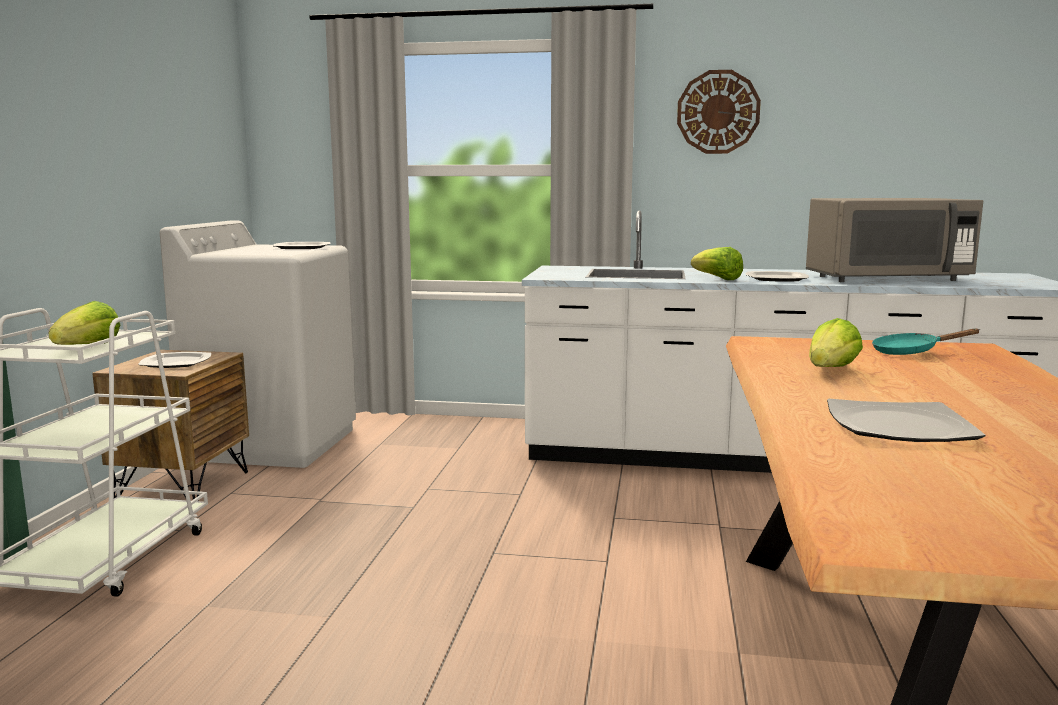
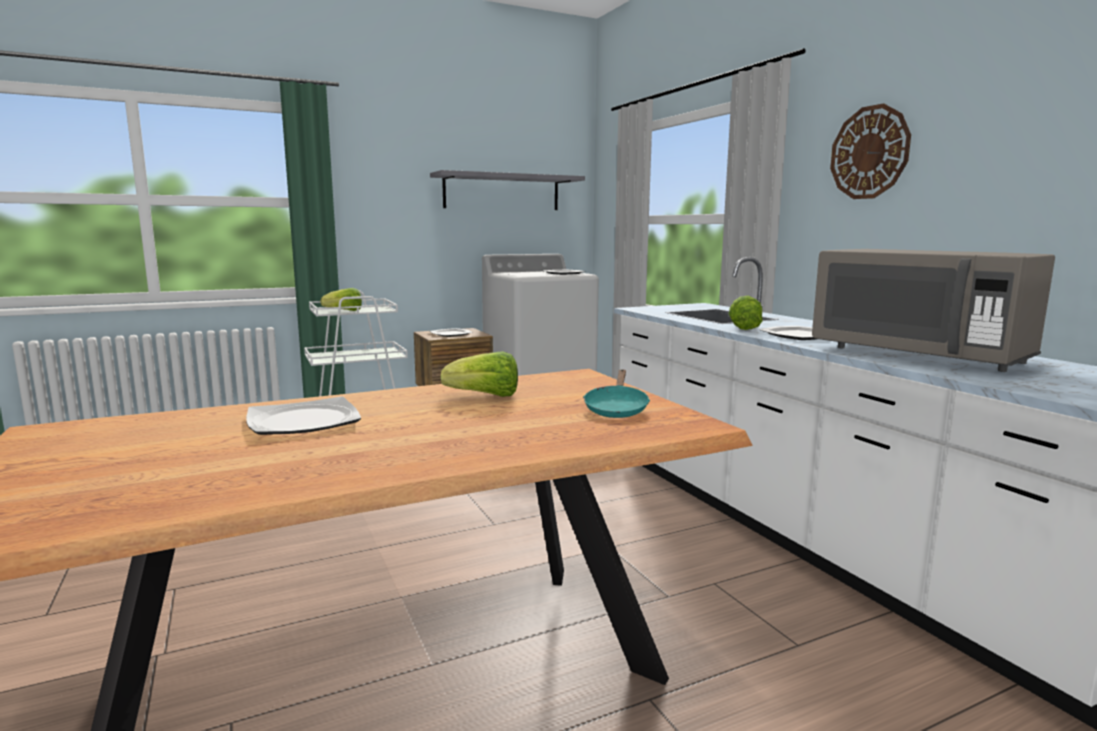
camera: 55 degrees right, 0 degrees up
turquoise frying pan [872,328,980,355] -> turquoise frying pan turned 135 degrees counterclockwise [583,369,650,418]
none -> grey shelf [430,170,585,210]

